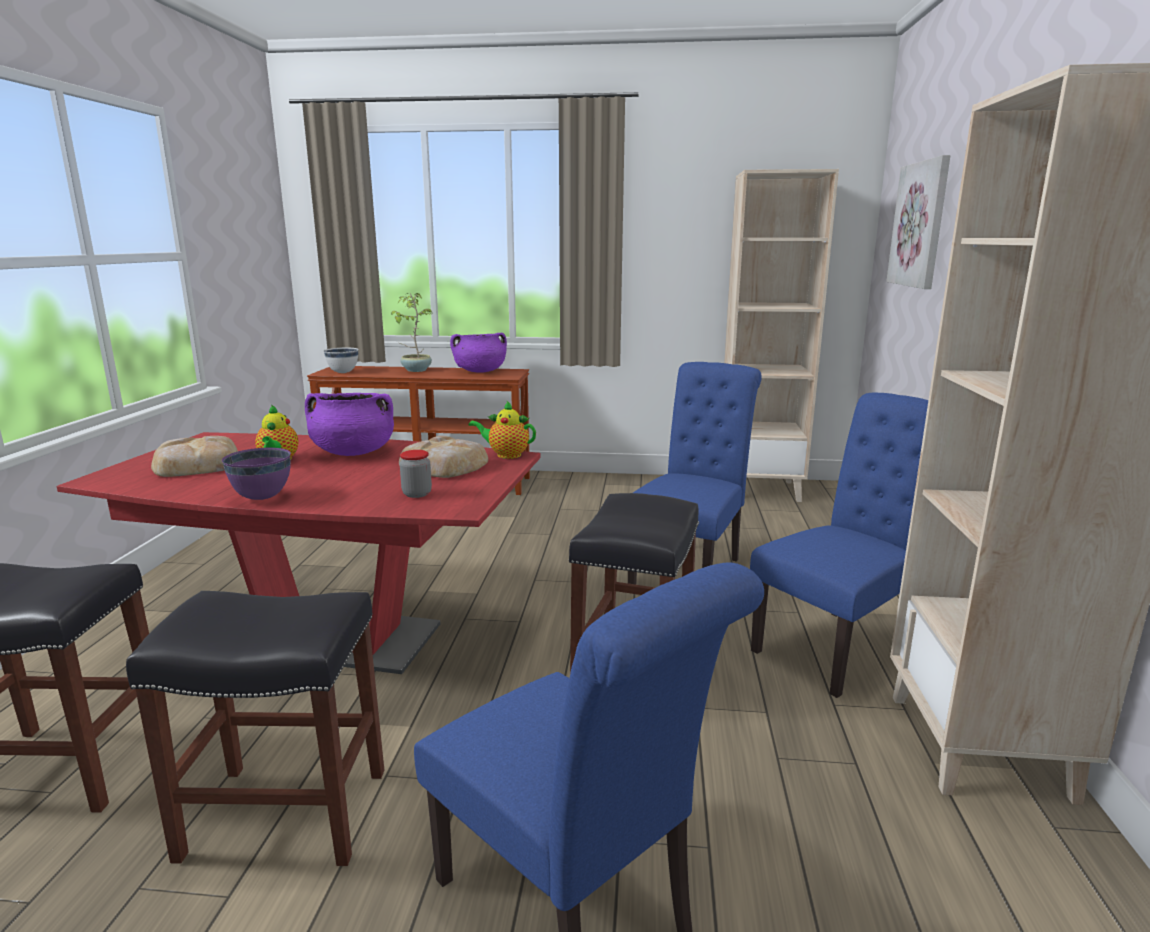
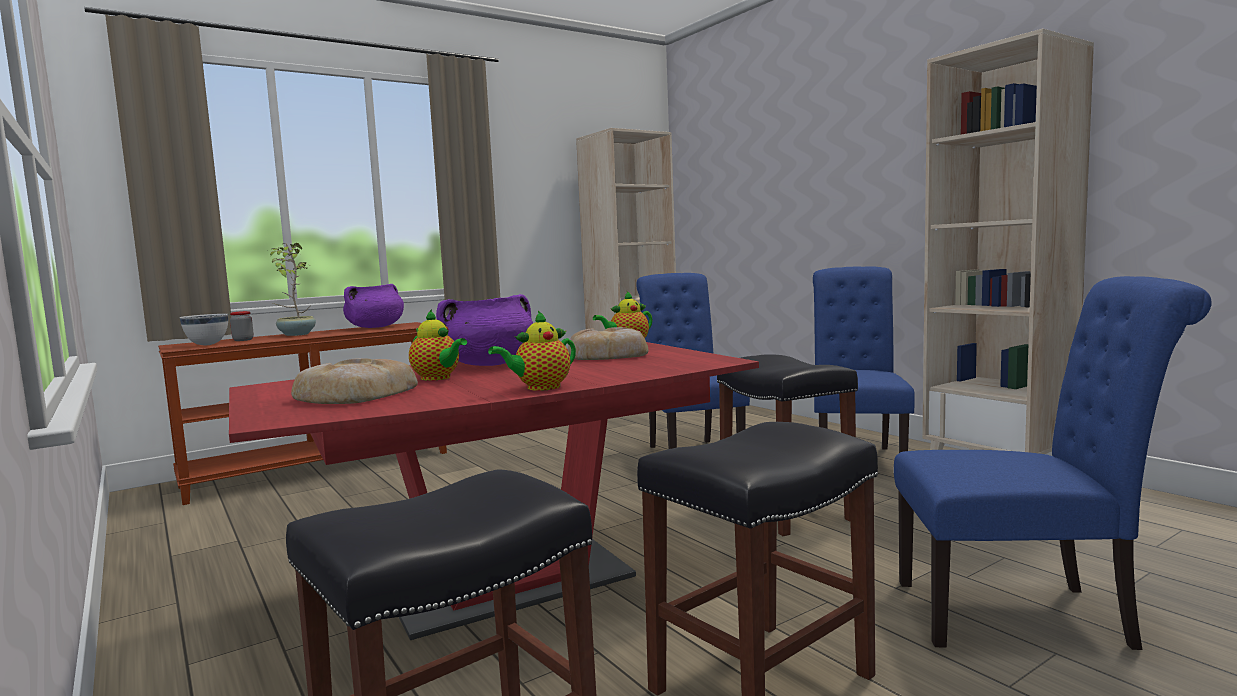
camera: 40 degrees left, 10 degrees down
purple bowl [222,448,291,500] -> teapot [488,311,576,391]
jar [400,450,432,498] -> jar moved to [230,311,254,341]
picture [886,155,951,289] -> none

